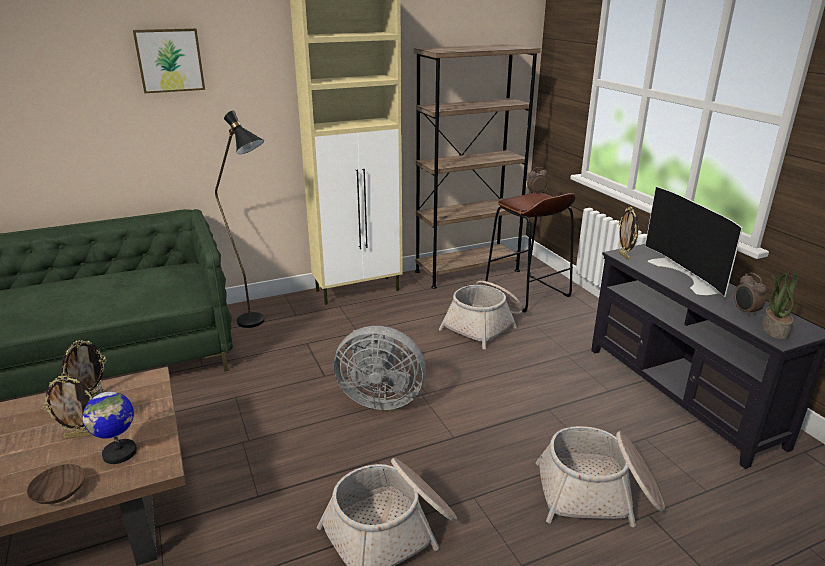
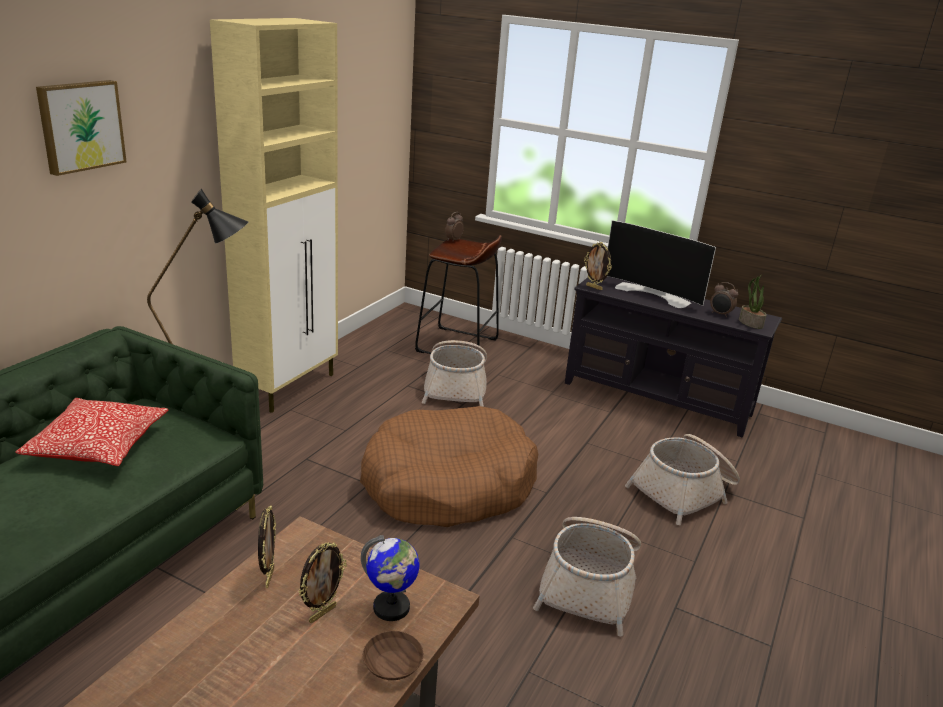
camera: 40 degrees left, 0 degrees up
grey fan [334,326,426,410] -> brown dog bed [360,406,538,527]
brown bookcase [414,44,541,289] -> none
none -> pillow [15,398,168,466]

